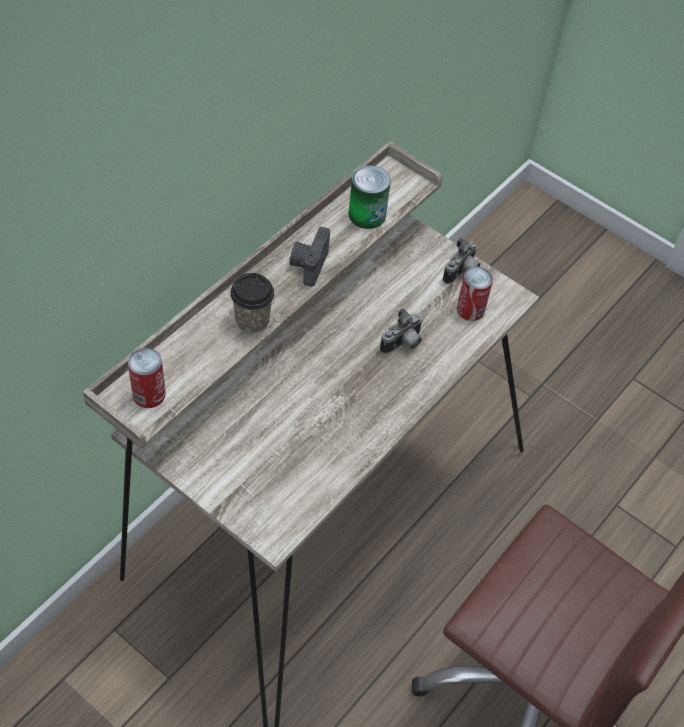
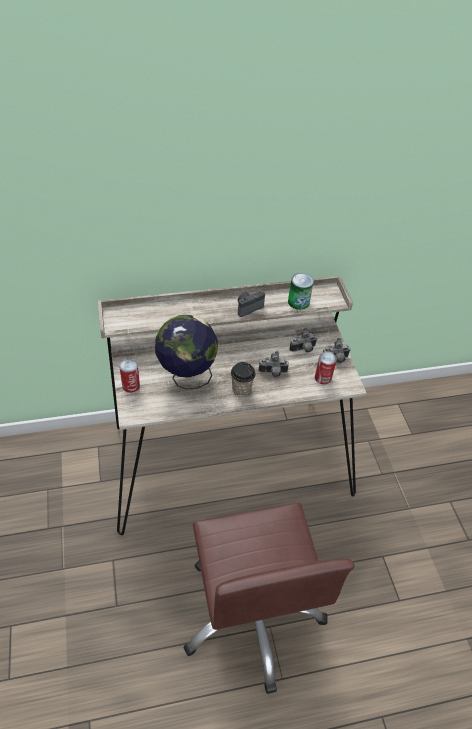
camera: 40 degrees right, 5 degrees down
can [128,348,166,408] -> can moved to [119,359,140,393]
cup [230,273,274,334] -> cup moved to [231,362,256,396]
none -> globe [155,315,218,389]
none -> camera [289,328,317,353]

